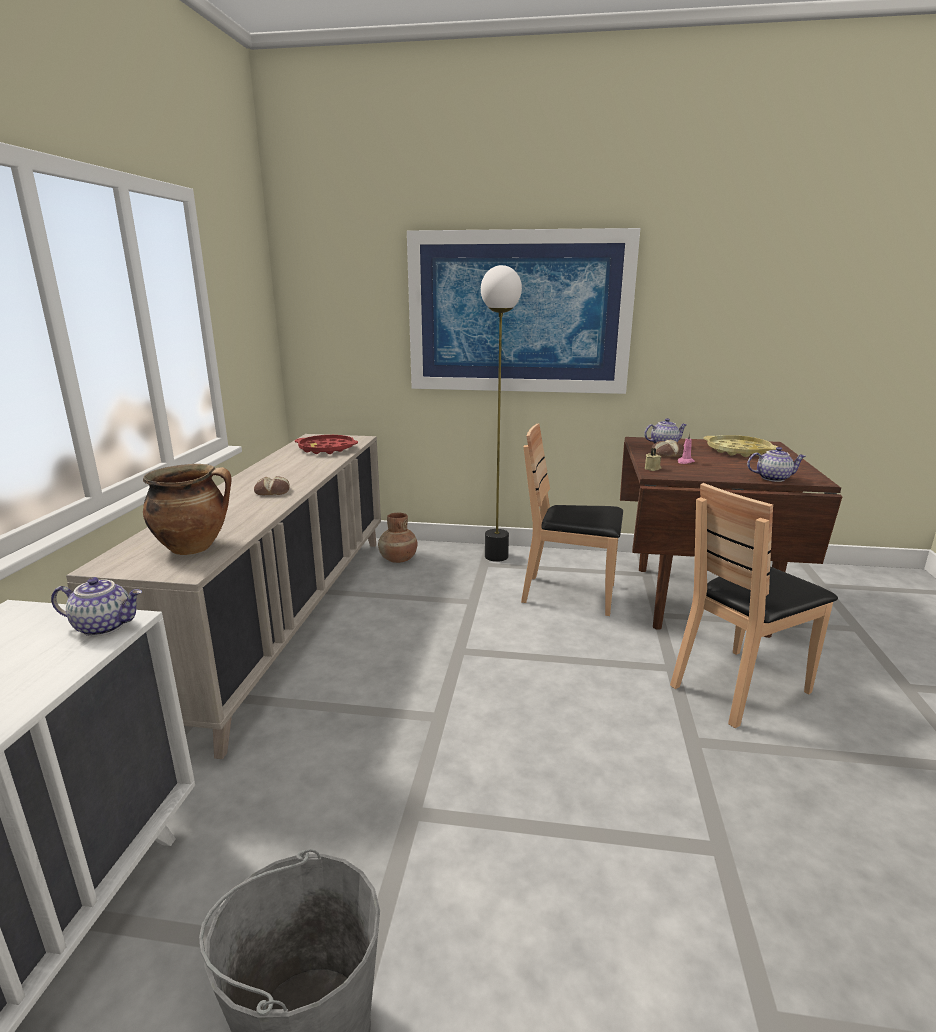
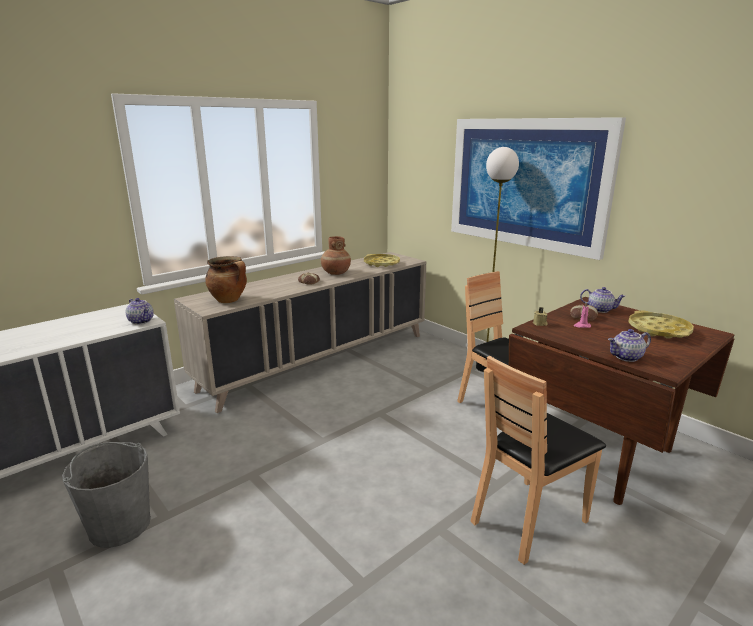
camera: 40 degrees right, 0 degrees up
red tray [295,435,358,454] -> yellow tray [364,254,400,267]
brown vase [378,513,417,563] -> brown vase moved to [321,236,351,275]
brown chair [670,483,838,728] -> brown chair turned 45 degrees counterclockwise [471,356,606,565]
teapot [747,447,806,482] -> teapot turned 120 degrees clockwise [608,329,651,362]

